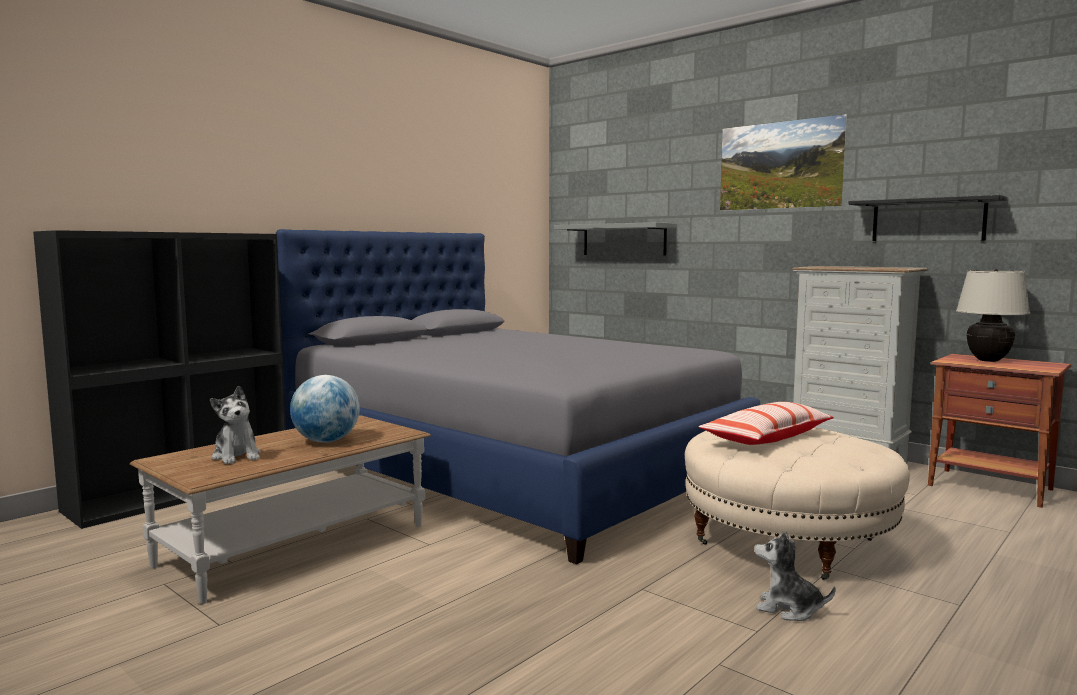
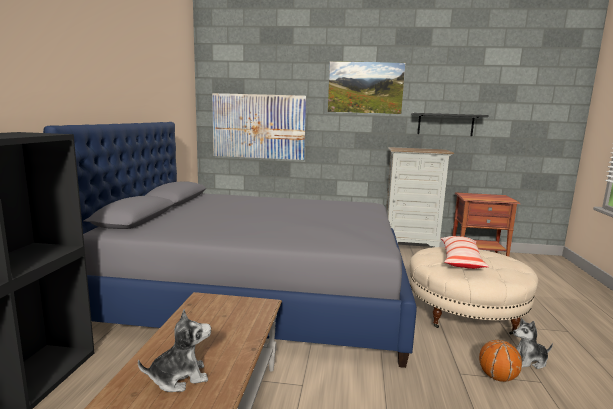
camera: 35 degrees left, 5 degrees up
plush toy [210,386,261,464] -> plush toy turned 45 degrees counterclockwise [138,309,211,392]
globe [290,375,360,443] -> none
grey shelf [554,222,677,256] -> picture [212,93,306,160]
beige table lamp [956,269,1030,362] -> none
none -> basketball [479,340,522,382]

